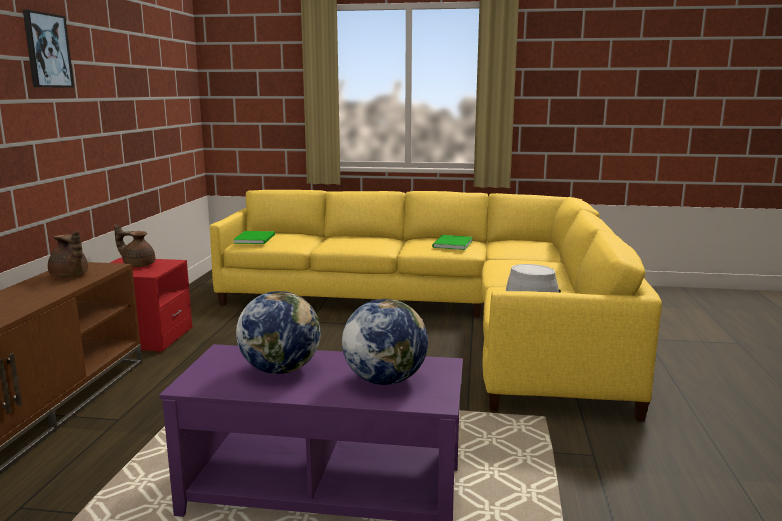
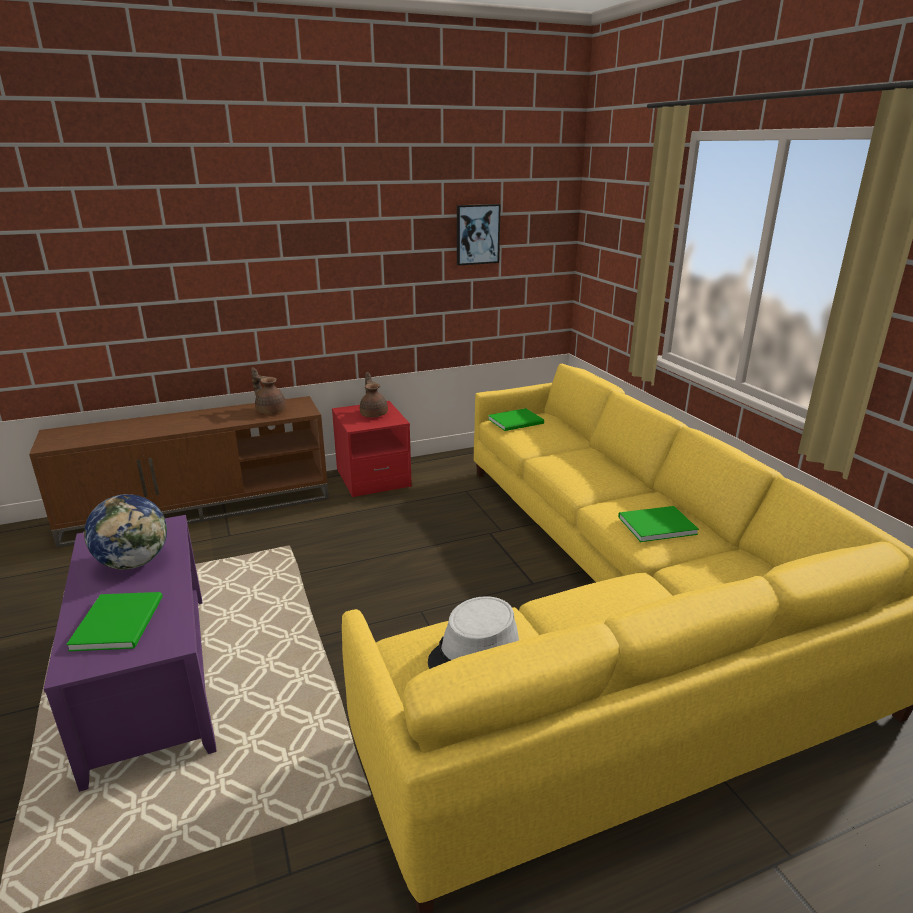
camera: 60 degrees right, 10 degrees up
picture [23,10,74,88] -> picture moved to [457,204,501,266]
brown teapot [48,230,88,277] -> brown teapot turned 120 degrees clockwise [251,368,286,414]
globe [342,299,428,385] -> green book [66,592,163,651]

